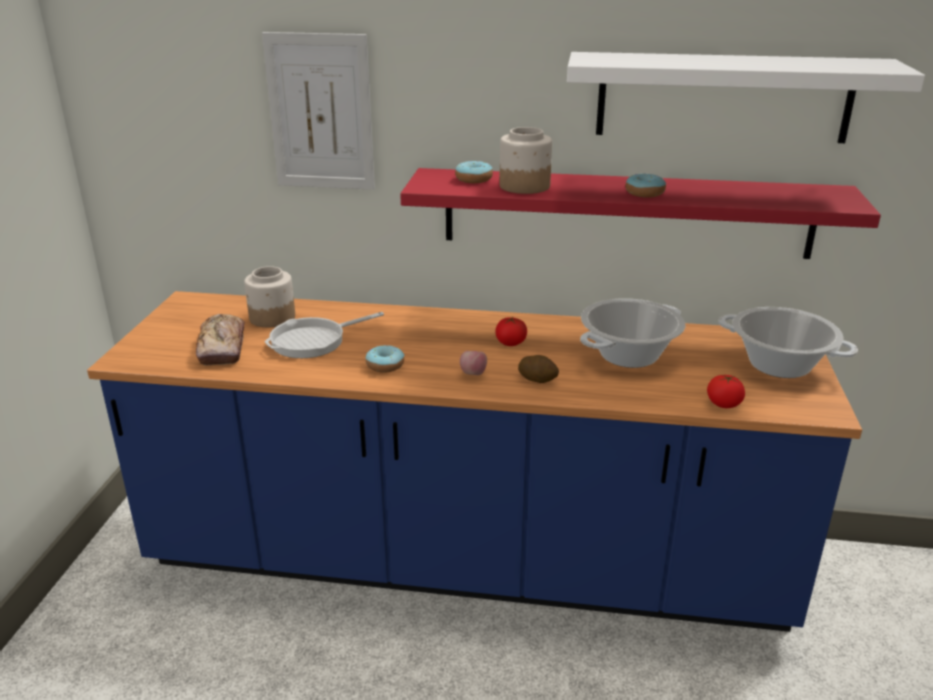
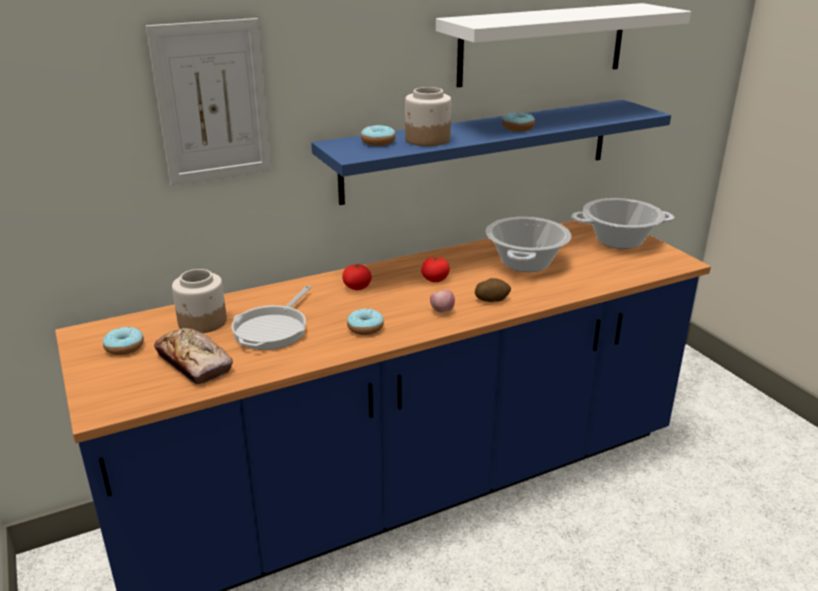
camera: 35 degrees left, 0 degrees up
red shelf [400,168,881,259] -> blue shelf [311,100,671,205]
tomato [707,375,745,408] -> tomato moved to [342,264,372,290]
none -> donut [103,327,144,355]

